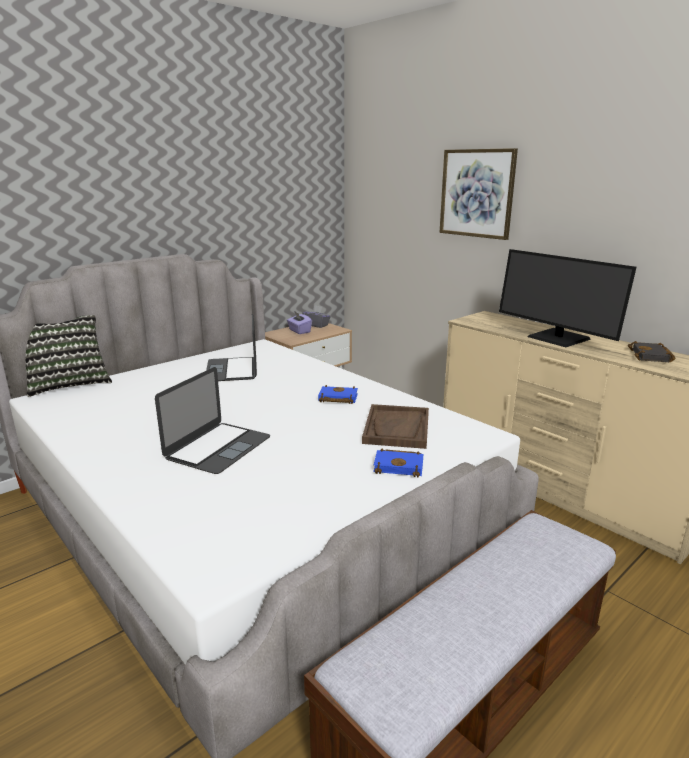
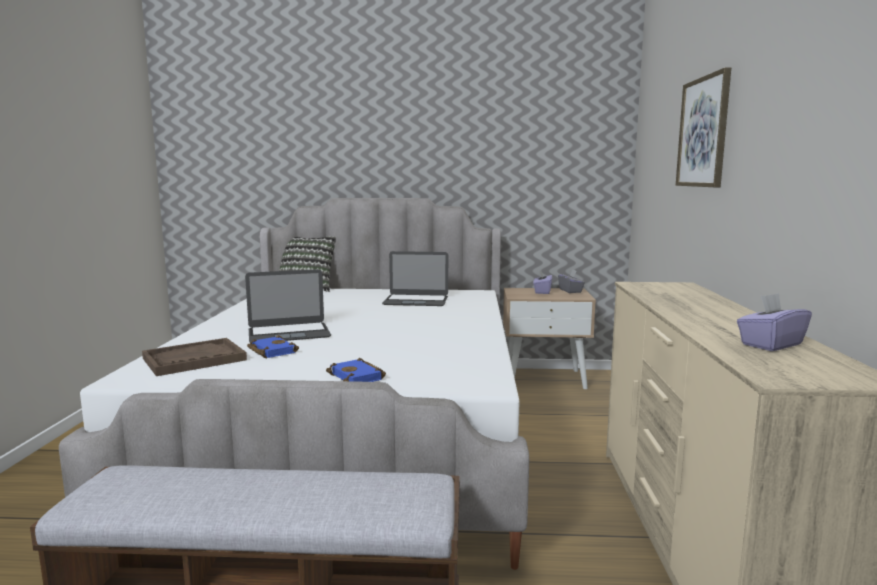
camera: 45 degrees right, 10 degrees down
laptop [206,314,257,381] -> laptop turned 120 degrees counterclockwise [382,251,448,306]
blue book [318,385,358,404] -> blue book moved to [247,335,299,358]
brown tray [362,404,429,449] -> brown tray moved to [142,338,247,376]
monitor [499,249,637,347] -> none
black book [628,341,675,363] -> purple tissue box [737,293,812,351]

